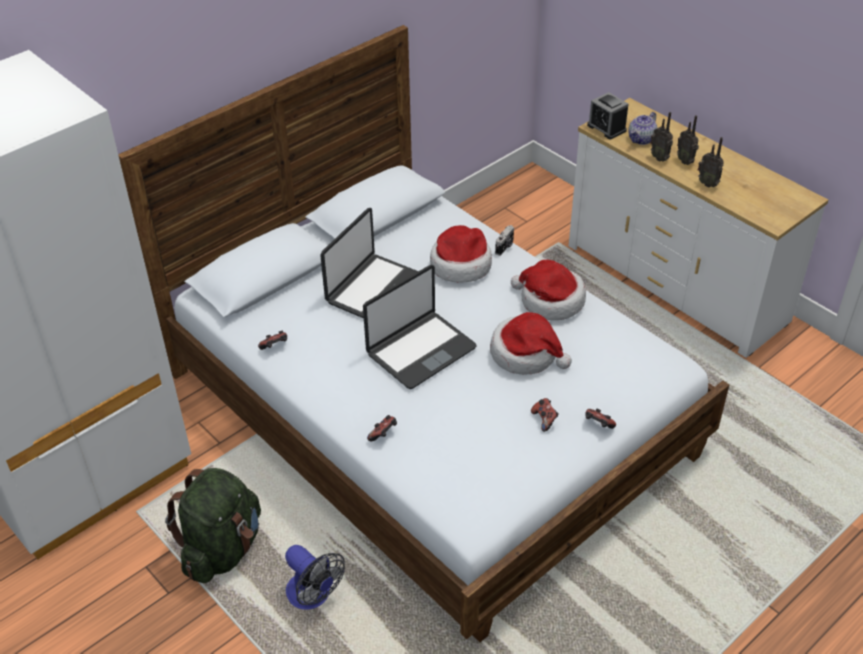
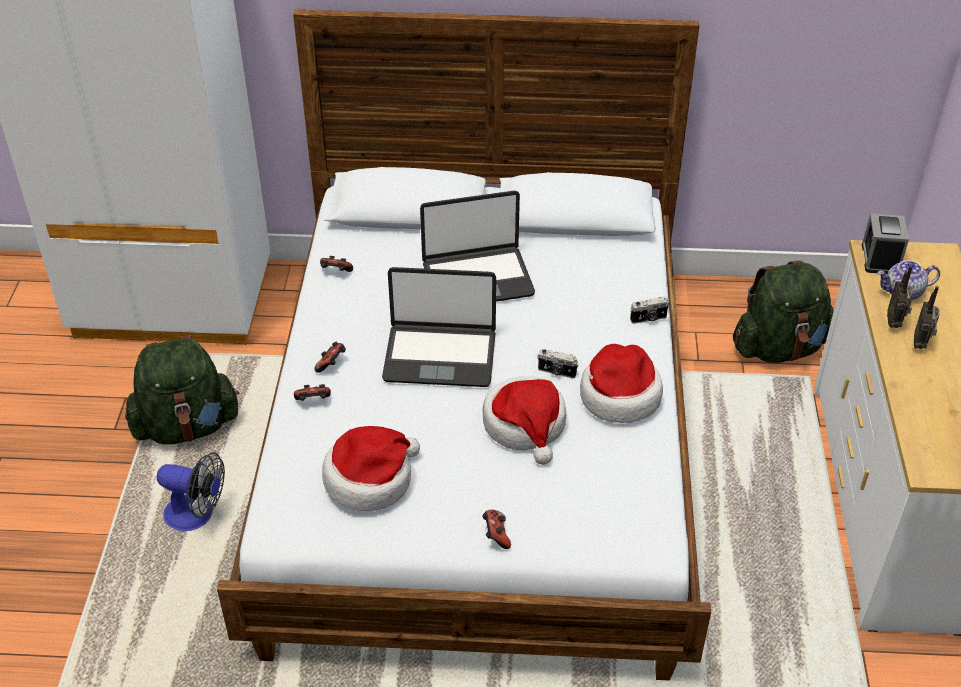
camera: 45 degrees right, 0 degrees up
fan [285,545,345,610] -> fan turned 75 degrees counterclockwise [157,452,225,531]
hat [430,225,492,283] -> hat moved to [322,426,420,511]
game controller [531,398,559,432] -> game controller moved to [314,342,346,373]
radio [698,137,724,187] -> none
none -> camera [538,349,579,378]
none -> green backpack [733,260,834,363]

